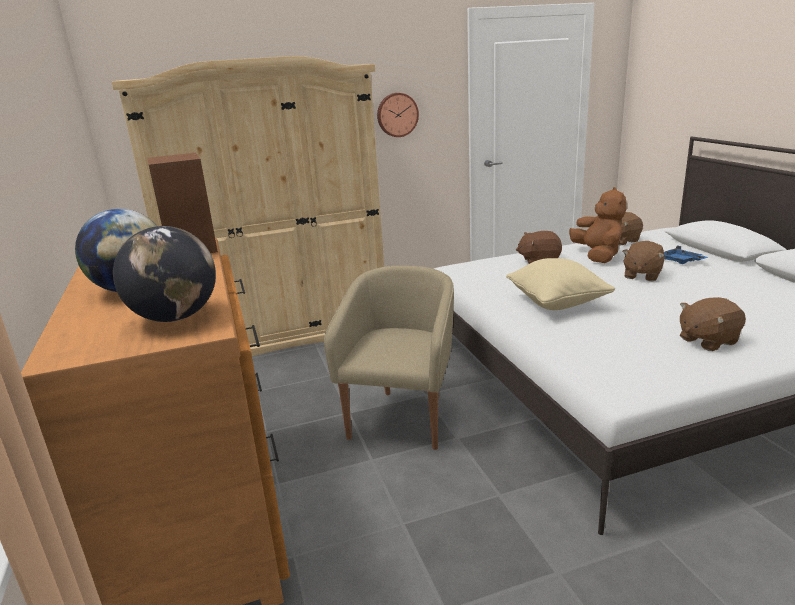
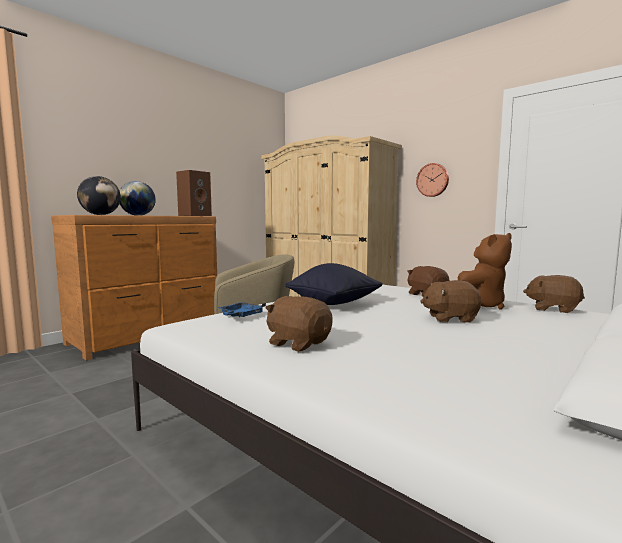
camera: 60 degrees right, 15 degrees down
beige pillow [506,258,615,310] -> black pillow [285,263,383,305]
blue tray [664,246,708,264] -> blue tray moved to [217,302,266,317]

